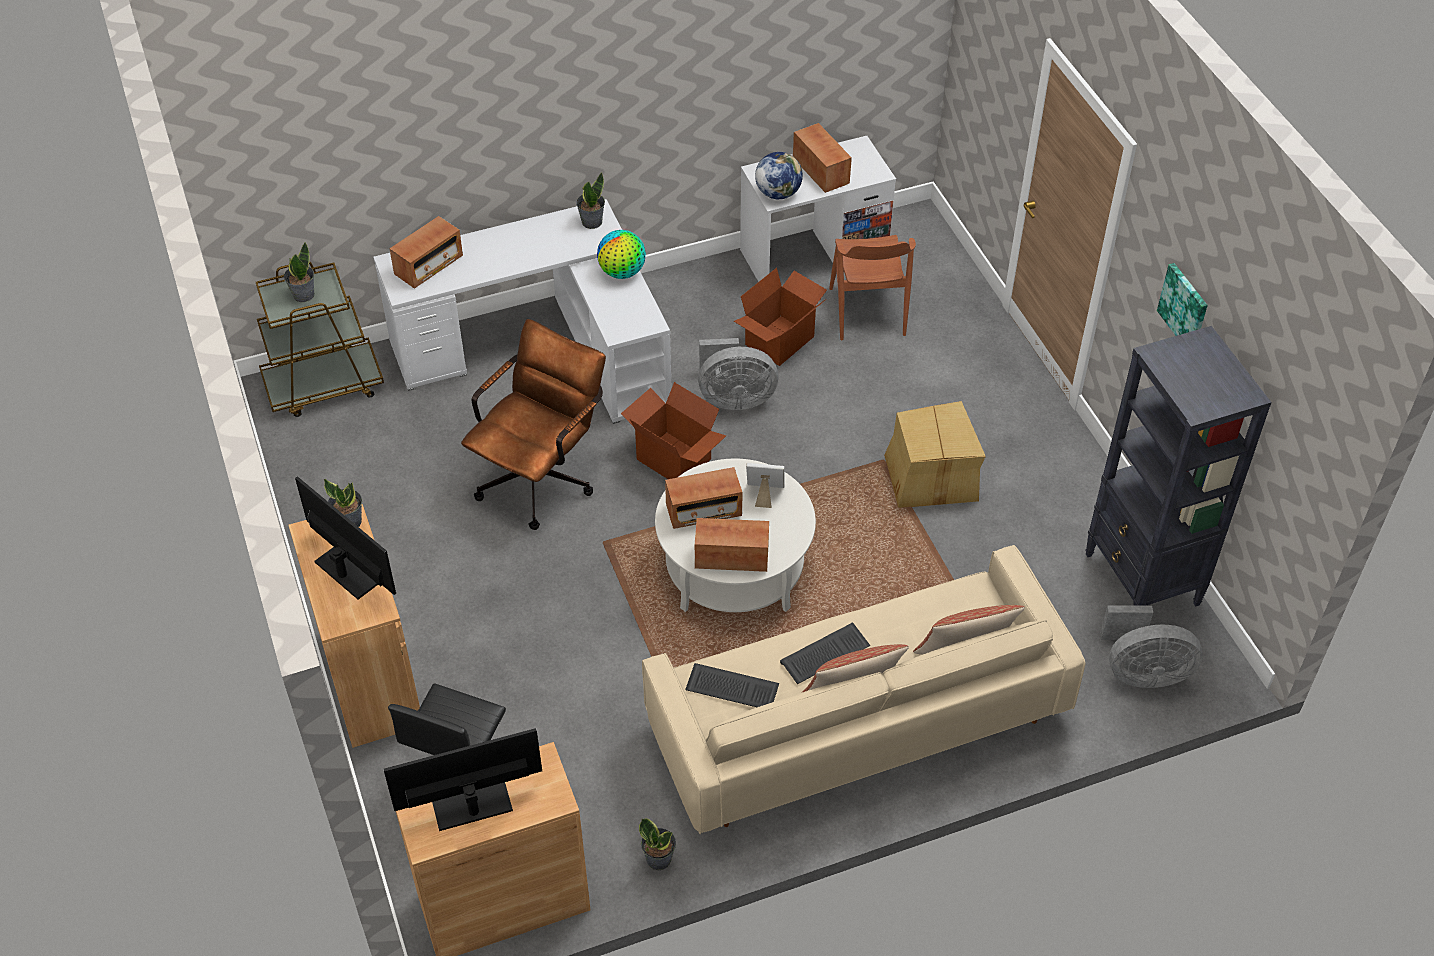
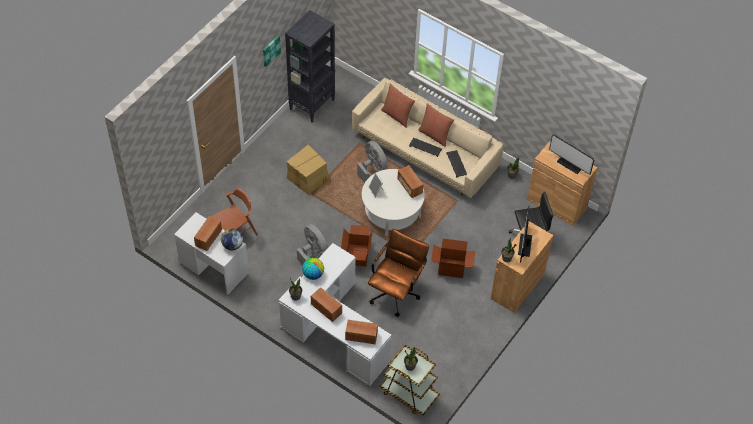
camera: 125 degrees left, 5 degrees up
brown office chair [461,319,606,530] -> brown office chair turned 120 degrees clockwise [368,229,429,317]
radio [665,467,743,529] -> radio moved to [311,287,342,322]
cardboard box [734,268,827,366] -> cardboard box moved to [431,239,475,278]
grey fan [1100,605,1202,688] -> grey fan moved to [357,141,388,183]

